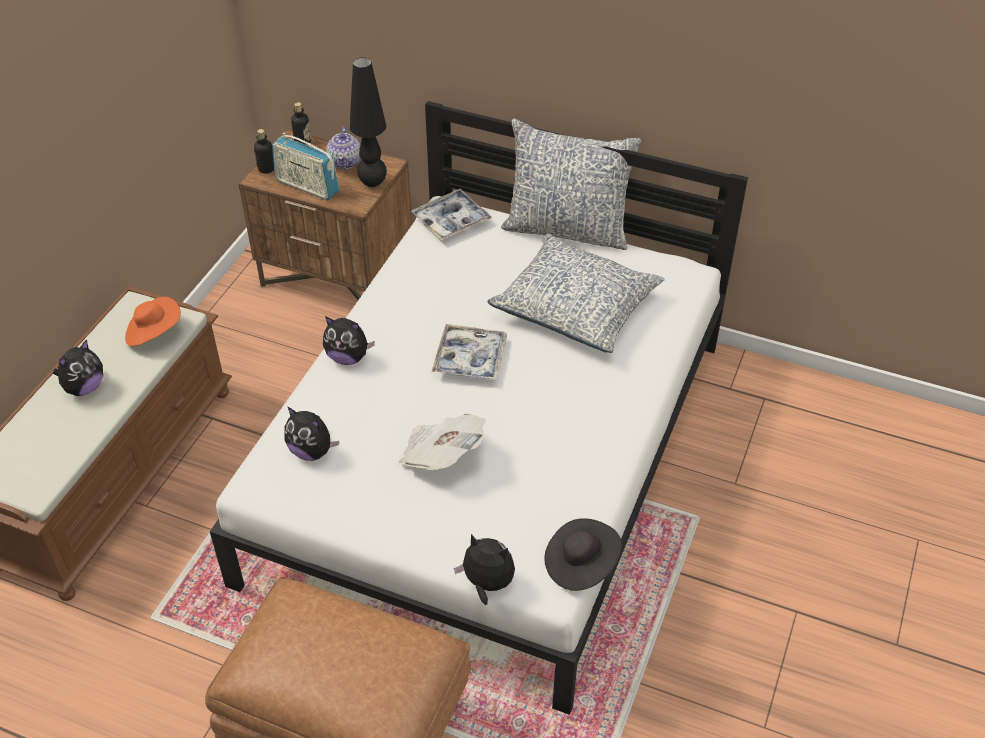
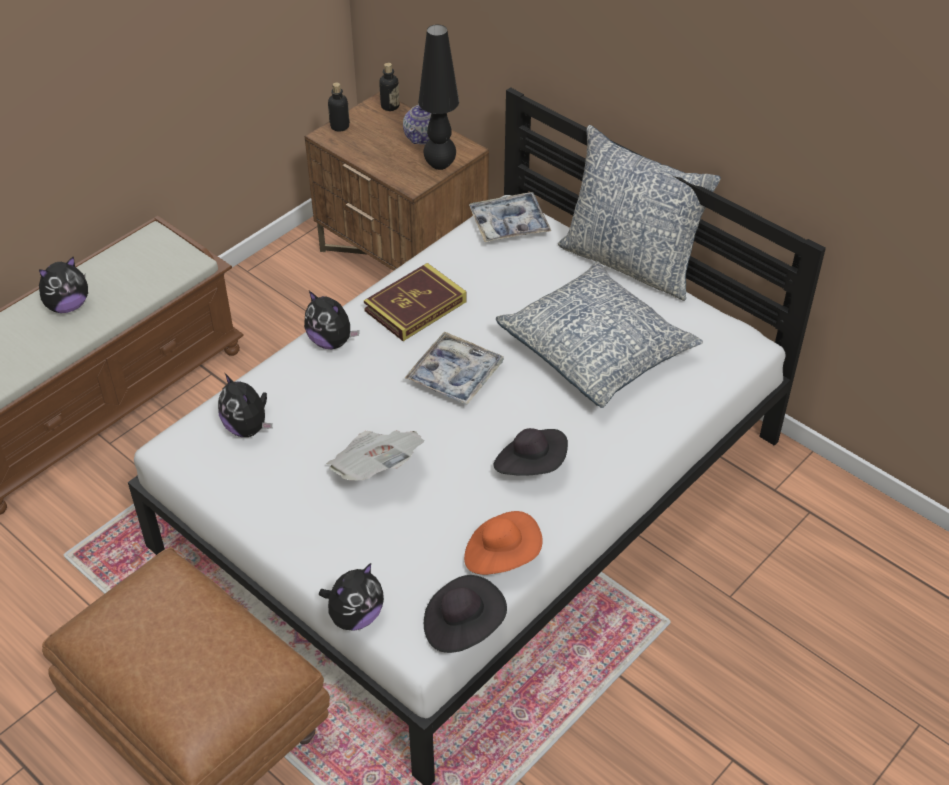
camera: 20 degrees right, 0 degrees up
orange hat [125,297,181,346] -> orange hat moved to [464,511,543,575]
radio [272,132,339,200] -> none
plush toy [454,534,515,605] -> plush toy turned 90 degrees clockwise [319,563,384,631]
none -> book [364,263,466,341]
none -> black hat [493,428,568,476]

